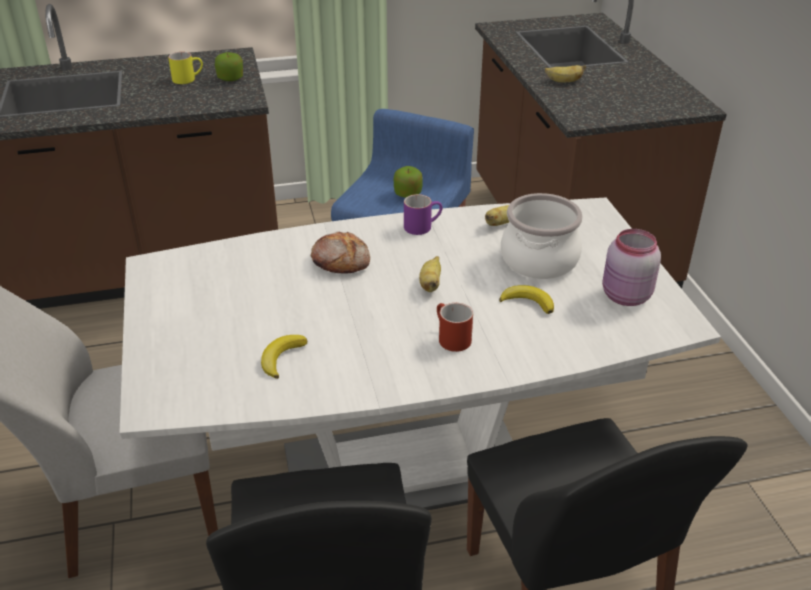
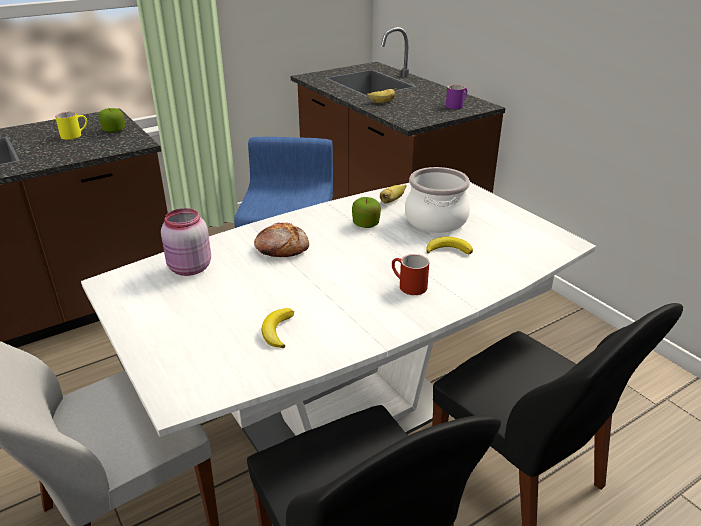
camera: 20 degrees left, 5 degrees down
apple [394,166,423,198] -> apple moved to [352,197,381,228]
purple mug [404,194,442,235] -> purple mug moved to [446,85,467,109]
banana [419,256,441,292] -> none
pink jar [602,229,661,306] -> pink jar moved to [161,208,211,276]

